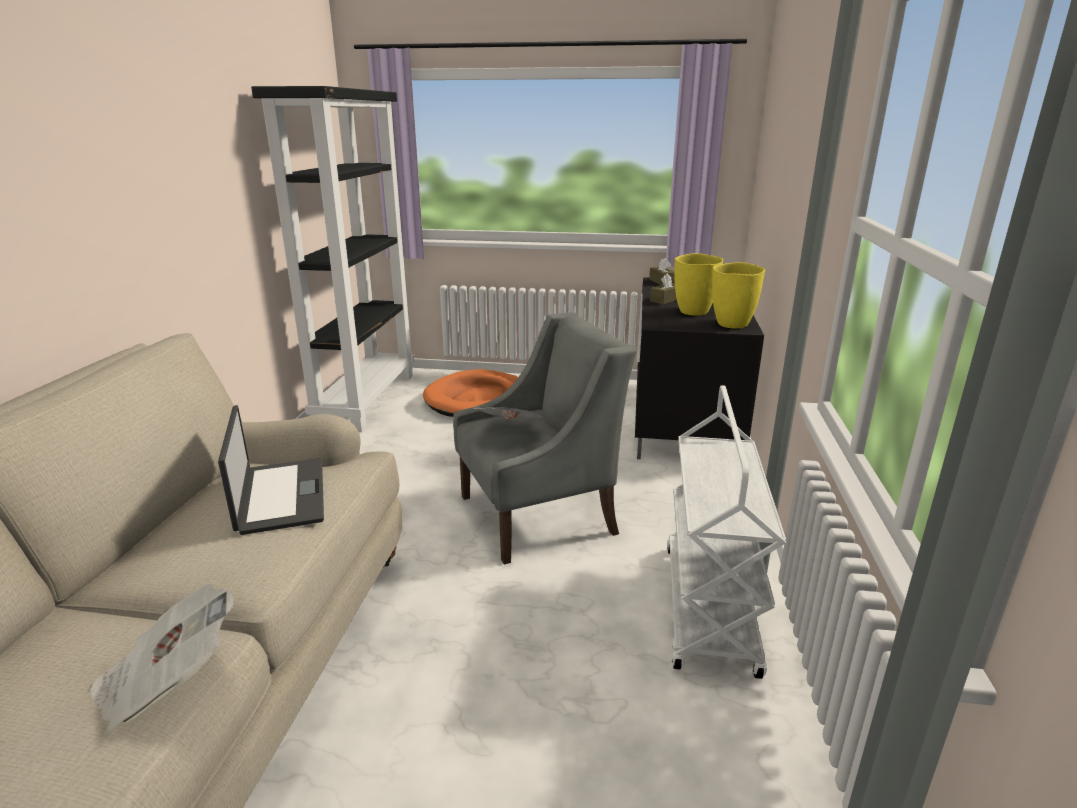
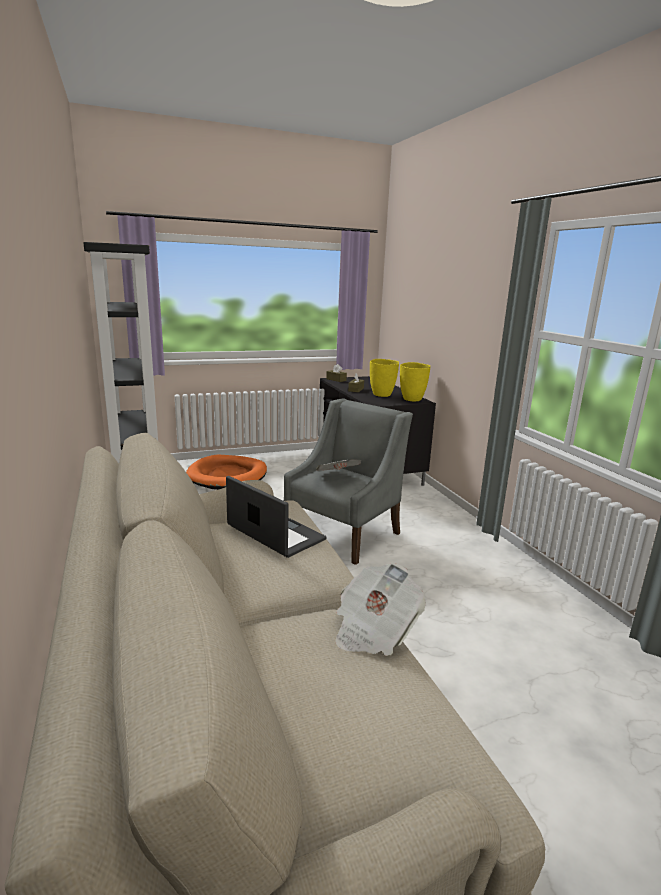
camera: 30 degrees left, 5 degrees down
white cart [667,385,786,679] -> none

